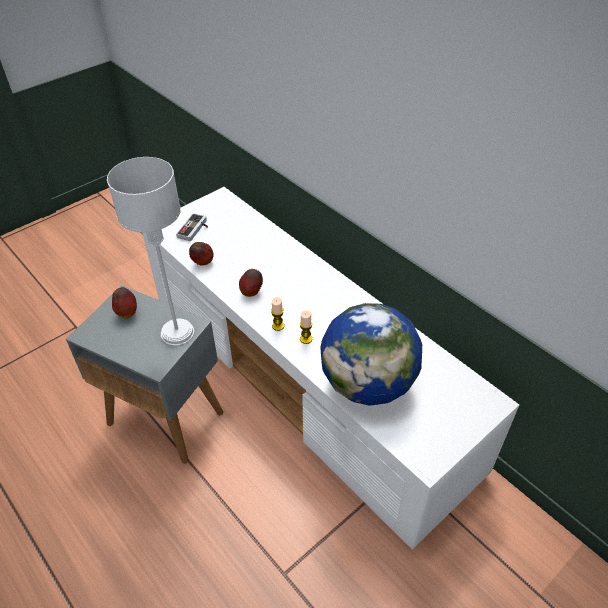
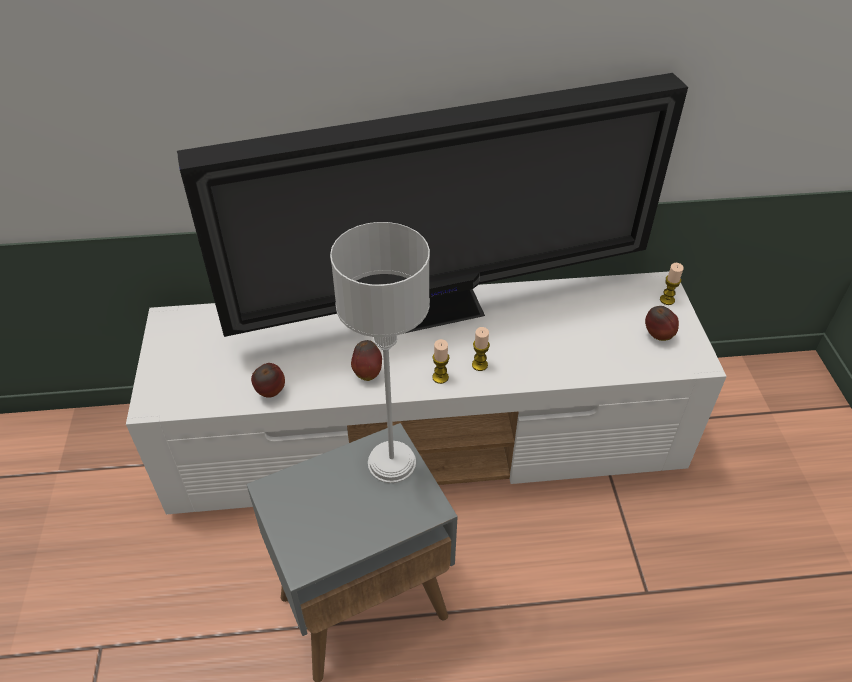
camera: 55 degrees left, 0 degrees up
apple [112,287,137,319] -> apple moved to [645,306,679,341]
game controller [176,213,208,241] -> none
globe [320,303,422,406] -> none
none -> television [177,73,688,337]
none -> candle [660,263,684,305]

